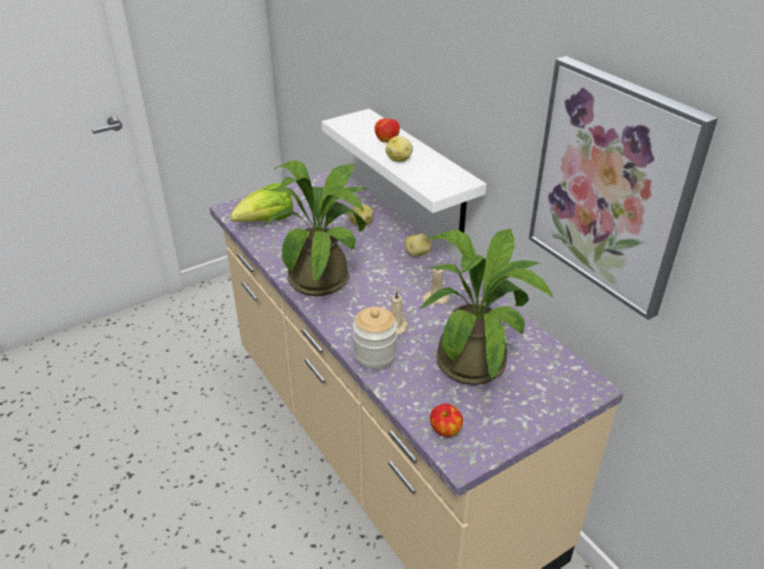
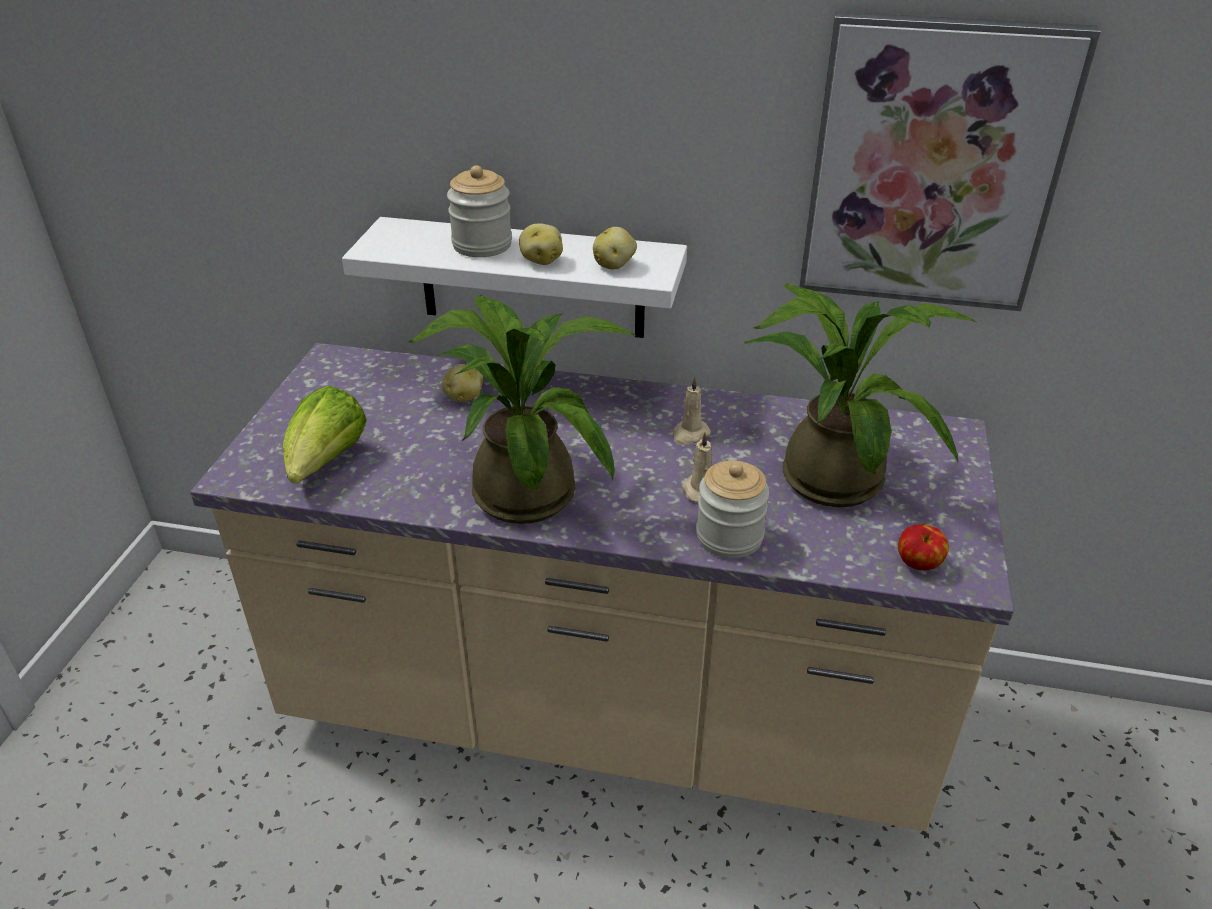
camera: 45 degrees left, 0 degrees up
apple [375,118,400,142] -> jar [447,165,512,257]
potato [405,234,431,257] -> potato moved to [593,227,637,269]

